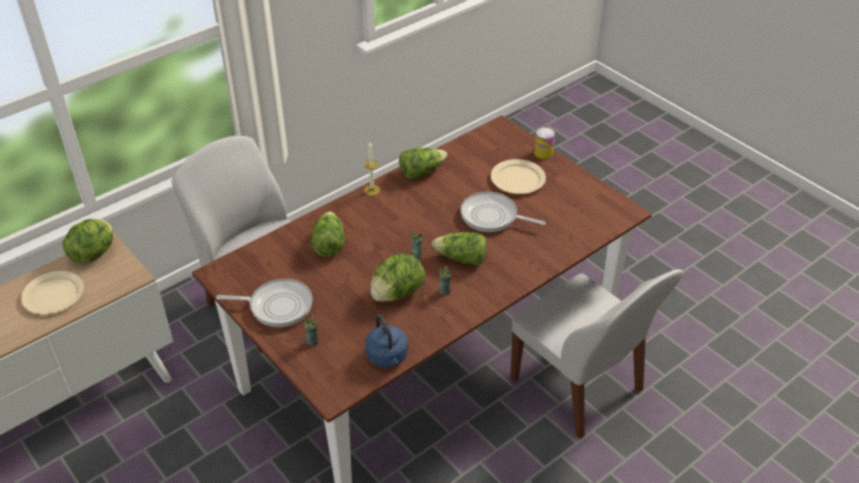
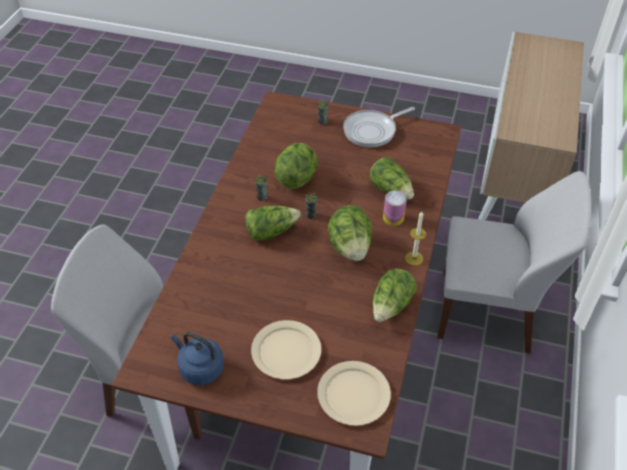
camera: 145 degrees right, 5 degrees up
beige plate [21,271,84,314] -> beige plate moved to [317,361,391,426]
lettuce [62,219,113,264] -> lettuce moved to [328,205,372,261]
blue kettle [365,314,408,367] -> blue kettle moved to [171,332,224,385]
frying pan [460,192,546,232] -> none
can [534,127,555,159] -> can moved to [383,191,407,226]

